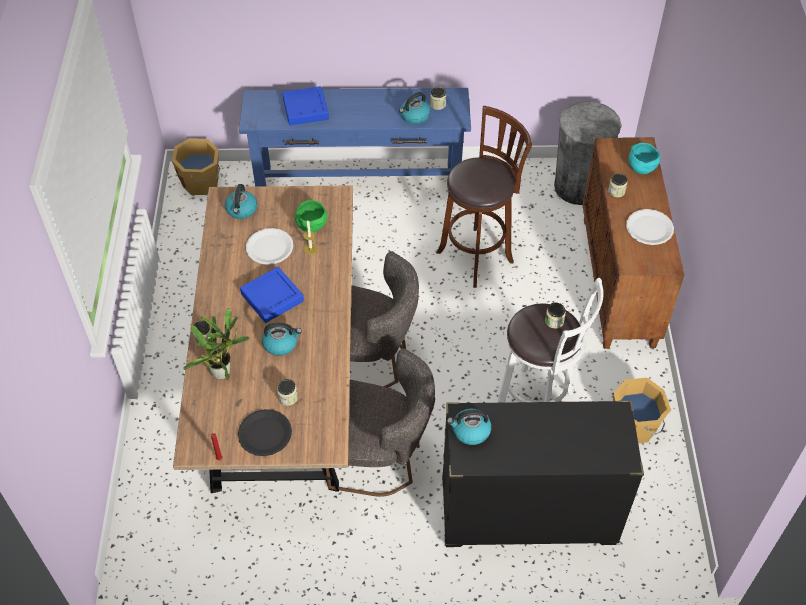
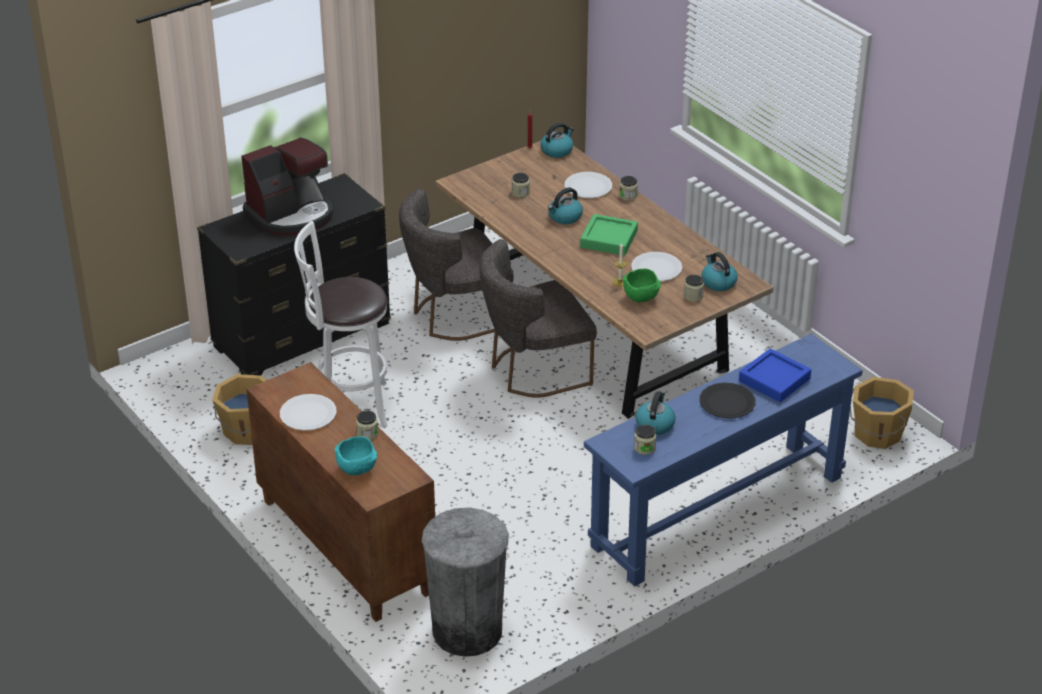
camera: 145 degrees right, 15 degrees down
potted plant [183,308,250,380] -> white plate [565,172,612,198]
black plate [238,409,292,456] -> black plate moved to [699,383,756,419]
blue tray [240,267,304,323] -> green tray [580,214,638,256]
brown stool [437,106,532,288] -> none
kettle [447,408,491,445] -> kettle moved to [540,123,574,158]
jar [545,303,566,329] -> jar moved to [684,275,704,302]
none -> coffee machine [241,137,333,235]

